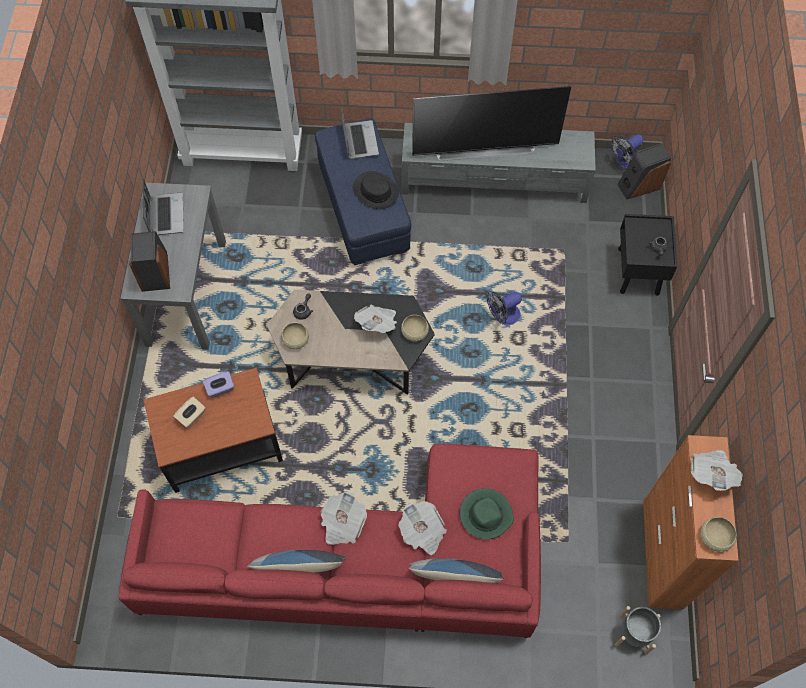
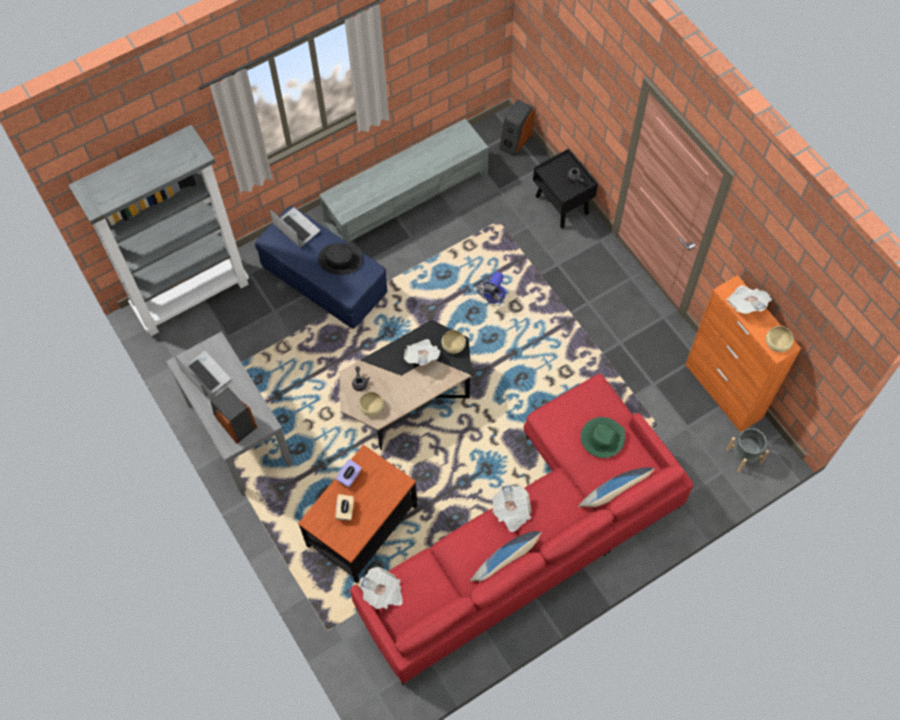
camera: 35 degrees left, 0 degrees up
newspaper [398,501,447,555] -> newspaper moved to [360,567,403,609]
television [412,86,571,161] -> none
fan [611,134,643,168] -> none

